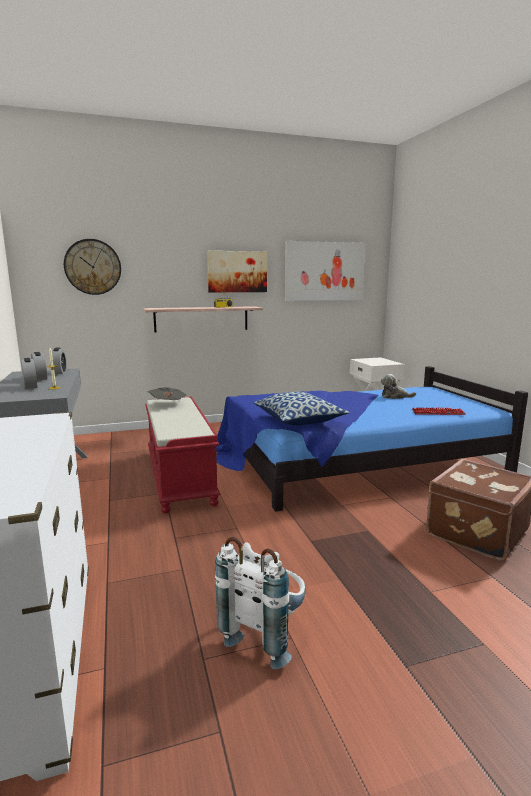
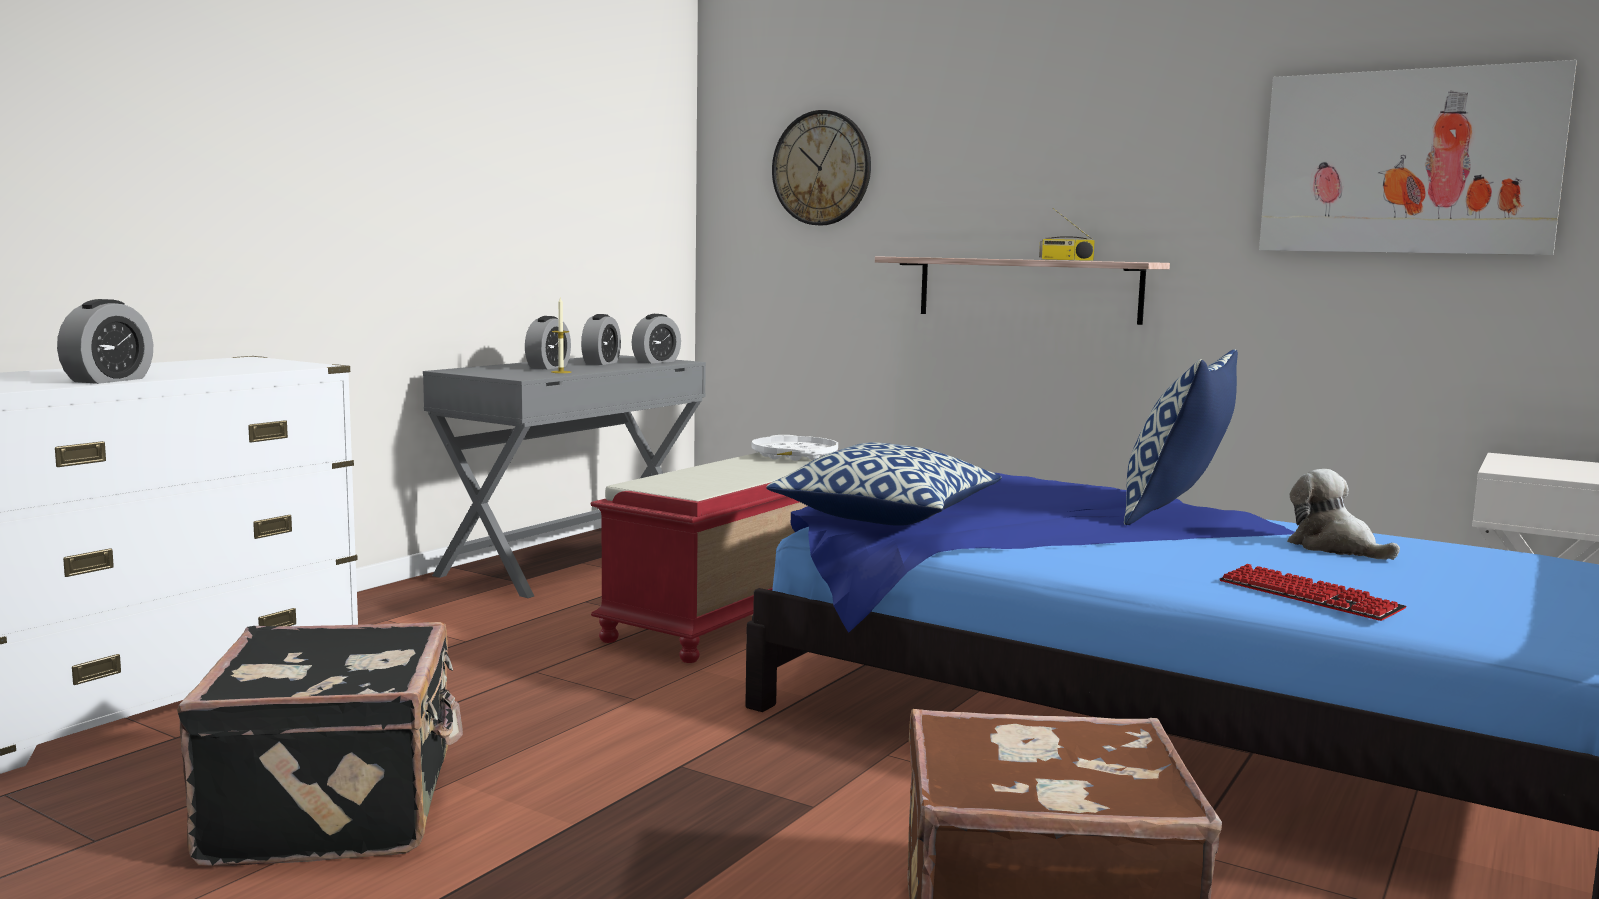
camera: 50 degrees right, 5 degrees down
newspaper [147,387,186,400] -> white tray [752,435,838,461]
picture [207,251,267,292] -> none
white backpack [215,537,306,669] -> black suitcase [177,622,463,866]
none -> alarm clock [57,299,153,384]
none -> pillow [1124,349,1238,525]

